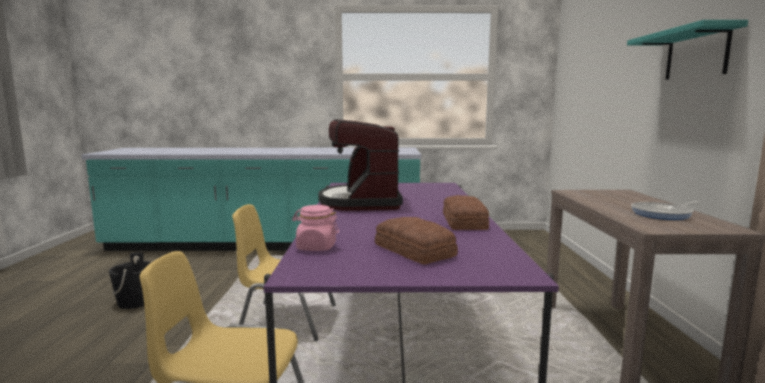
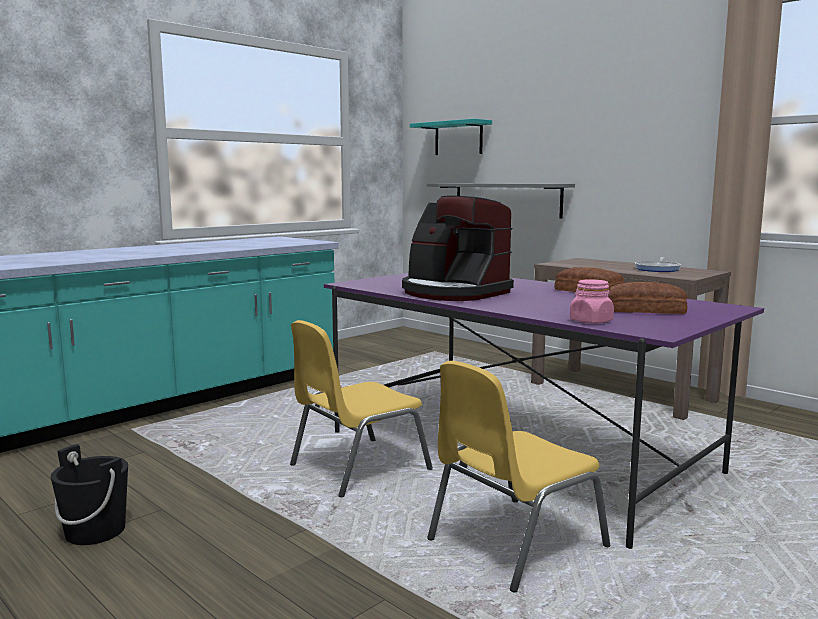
camera: 45 degrees left, 0 degrees up
turquoise shelf [627,20,748,80] -> turquoise shelf moved to [410,119,492,155]
none -> grey shelf [427,183,575,219]

